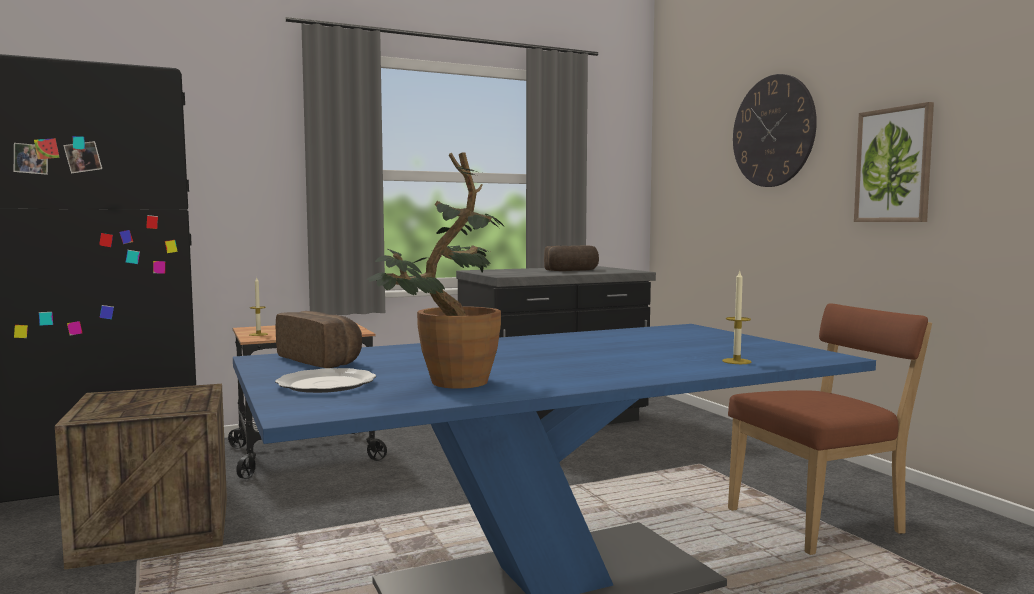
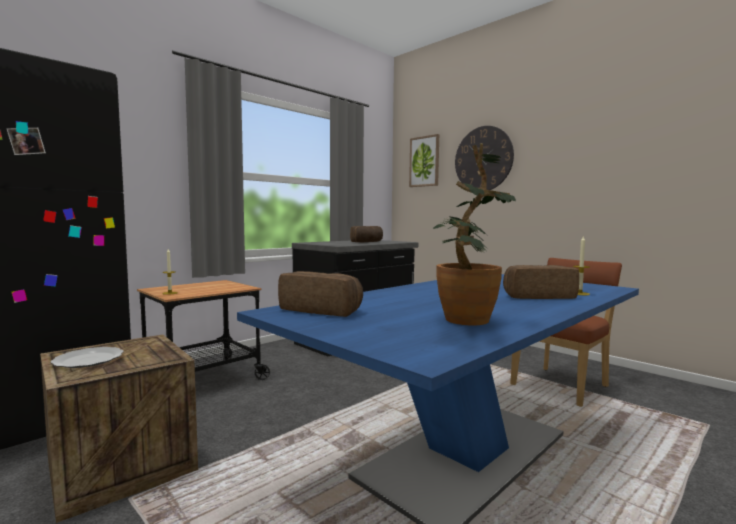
camera: 20 degrees left, 0 degrees up
plate [275,368,376,393] -> plate moved to [51,347,124,368]
picture [854,102,934,222] -> picture moved to [409,134,439,187]
none -> bread [503,265,579,299]

